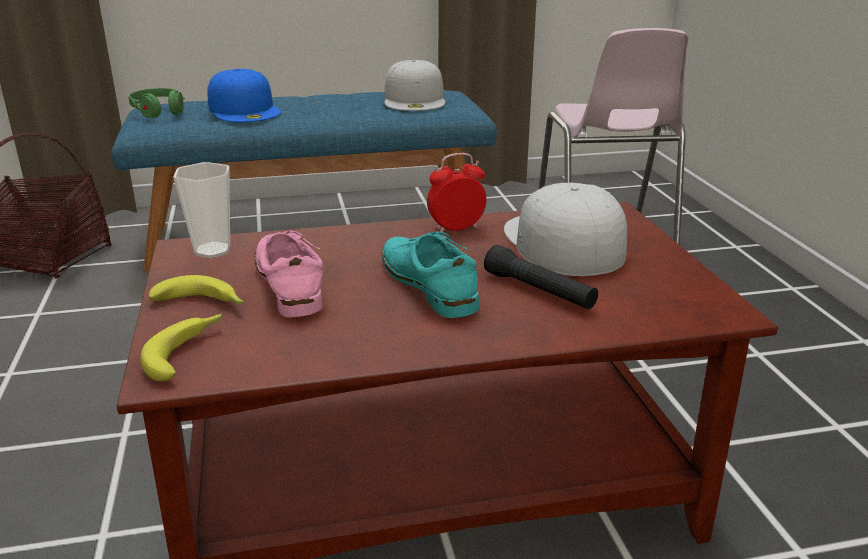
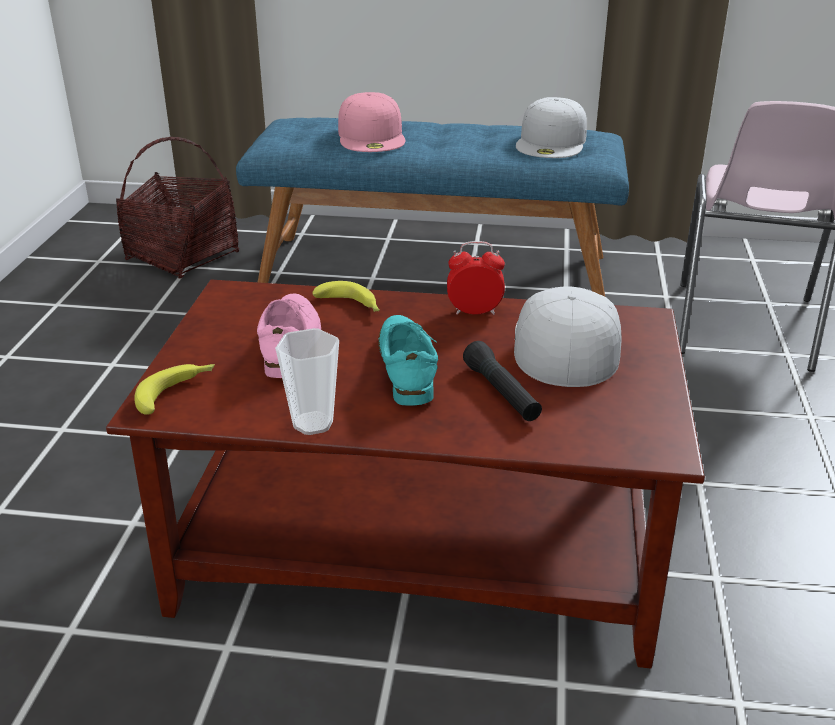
camera: 20 degrees right, 5 degrees up
green headphones [128,88,185,118] -> none
banana [149,275,244,306] -> banana moved to [313,281,379,312]
cup [173,162,230,258] -> cup moved to [275,328,339,435]
blue cap [207,69,281,122] -> pink cap [338,92,405,152]

